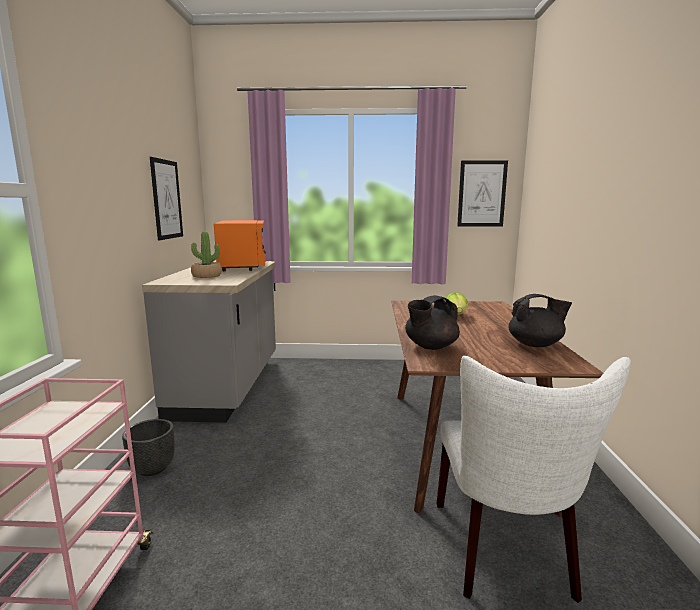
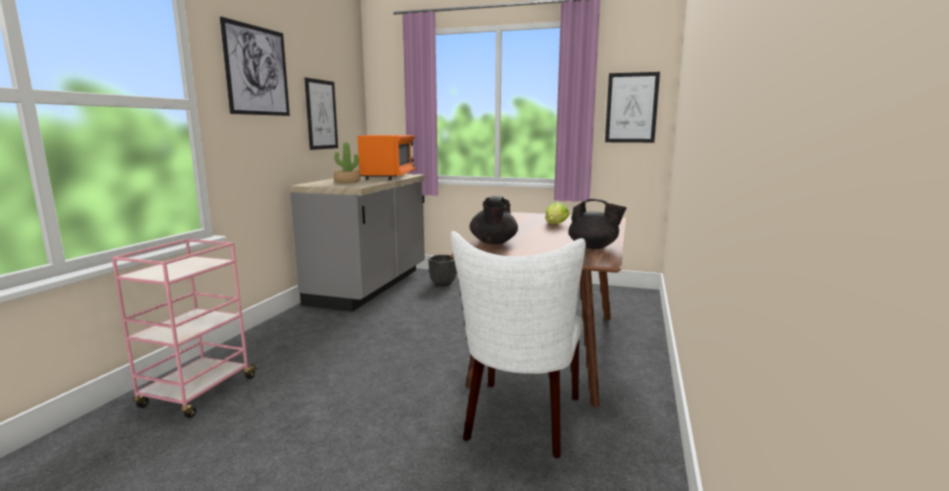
camera: 15 degrees right, 0 degrees up
black planter [122,419,175,476] -> black planter moved to [428,255,457,286]
black teapot [405,295,460,350] -> black teapot turned 60 degrees counterclockwise [470,196,518,244]
none -> picture [220,17,290,116]

